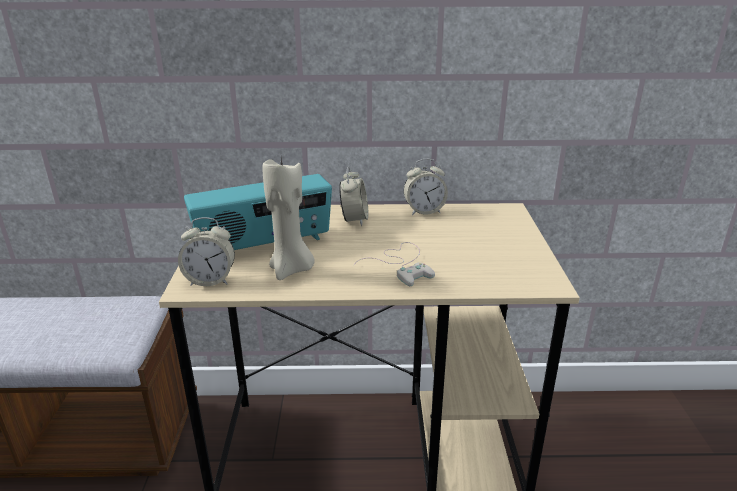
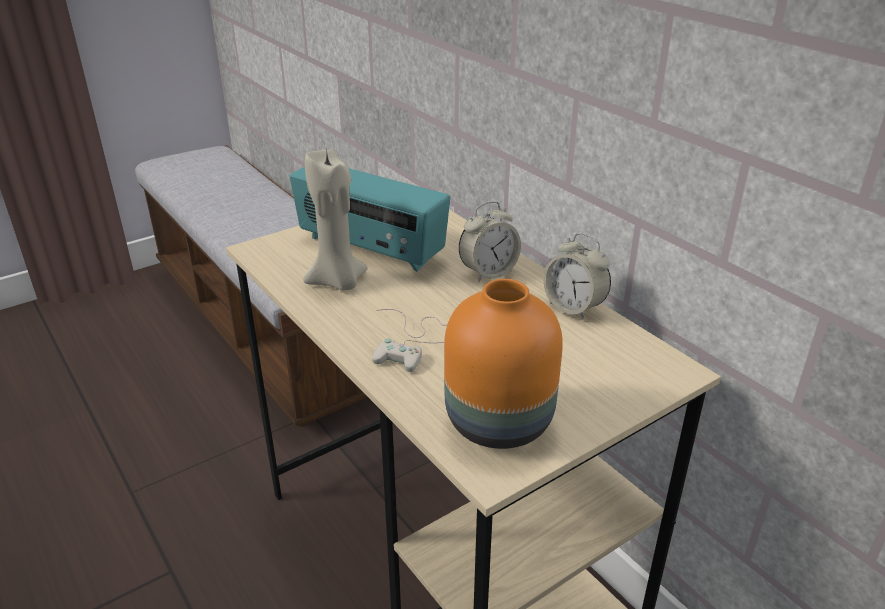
camera: 55 degrees right, 5 degrees up
alarm clock [178,217,235,286] -> none
none -> orange vase [444,279,563,449]

